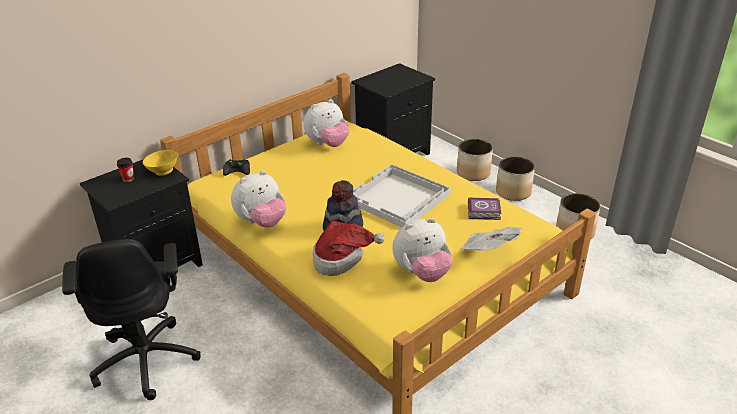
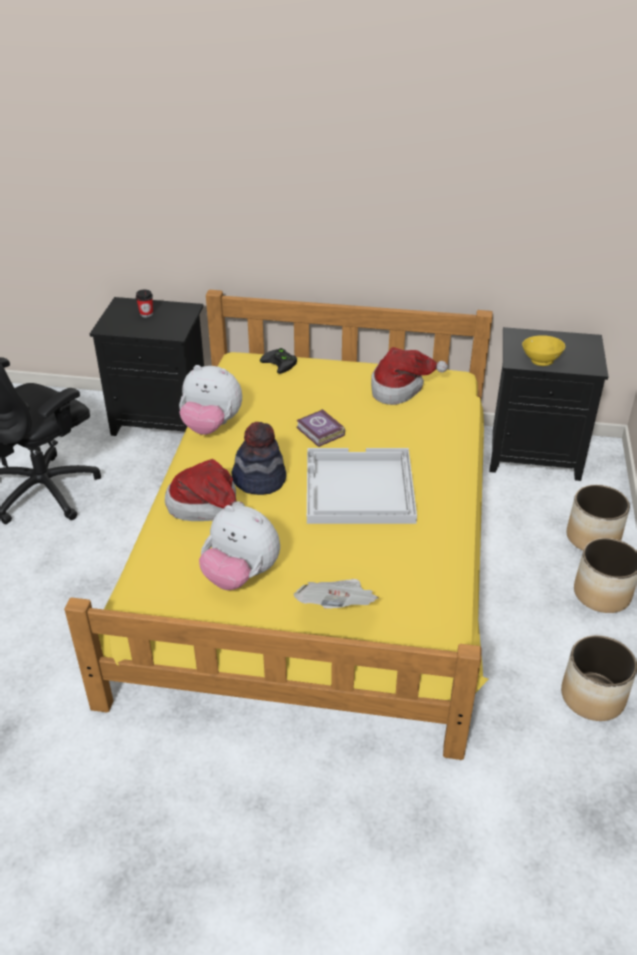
camera: 50 degrees right, 5 degrees up
yellow bowl [143,150,178,176] -> yellow bowl moved to [522,335,565,366]
plush toy [304,99,350,147] -> hat [371,347,448,405]
book [468,197,501,220] -> book moved to [296,409,345,447]

